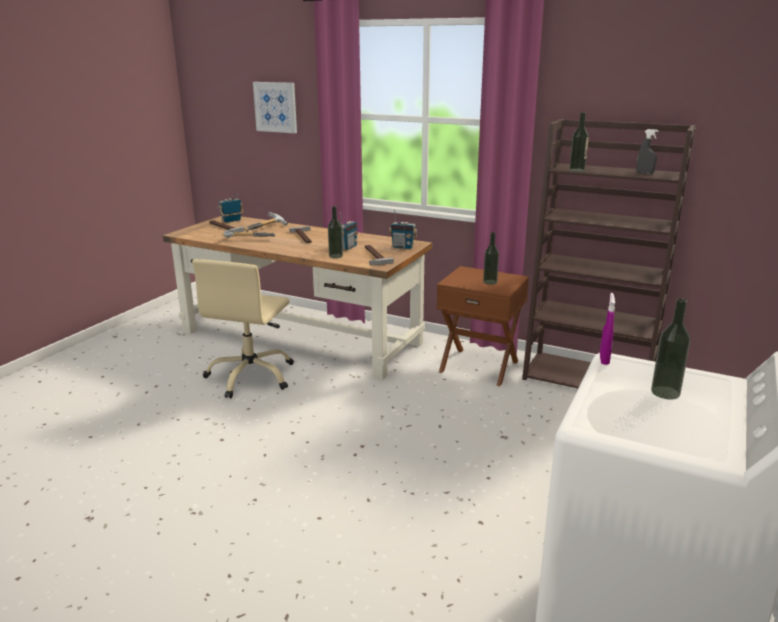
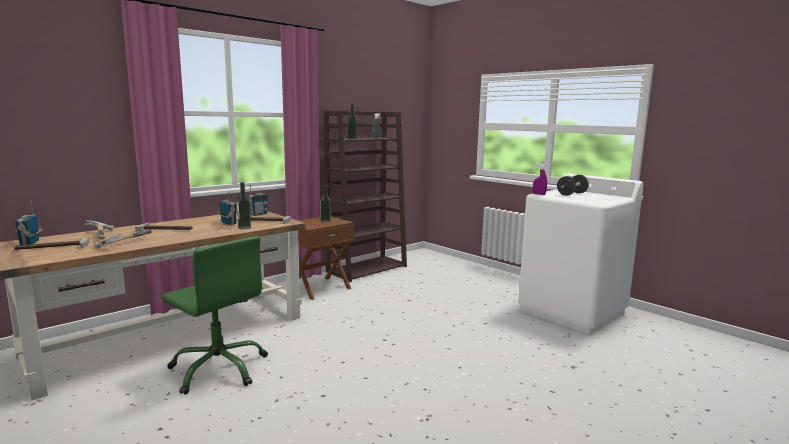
camera: 70 degrees left, 10 degrees down
beige office chair [192,259,294,398] -> green office chair [162,236,268,395]
picture [253,82,297,133] -> none
bottle [651,298,690,400] -> black dumbbell [557,175,589,196]

